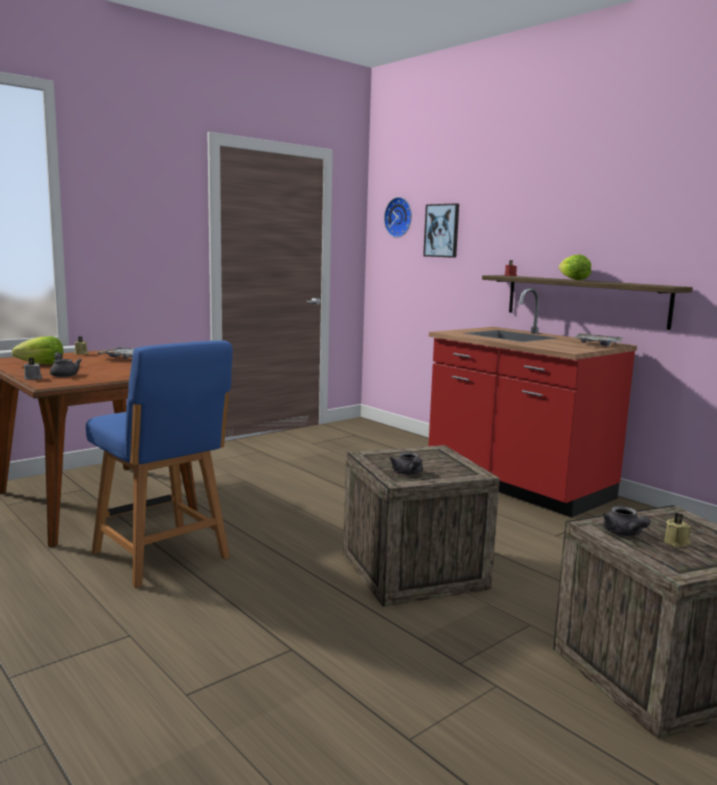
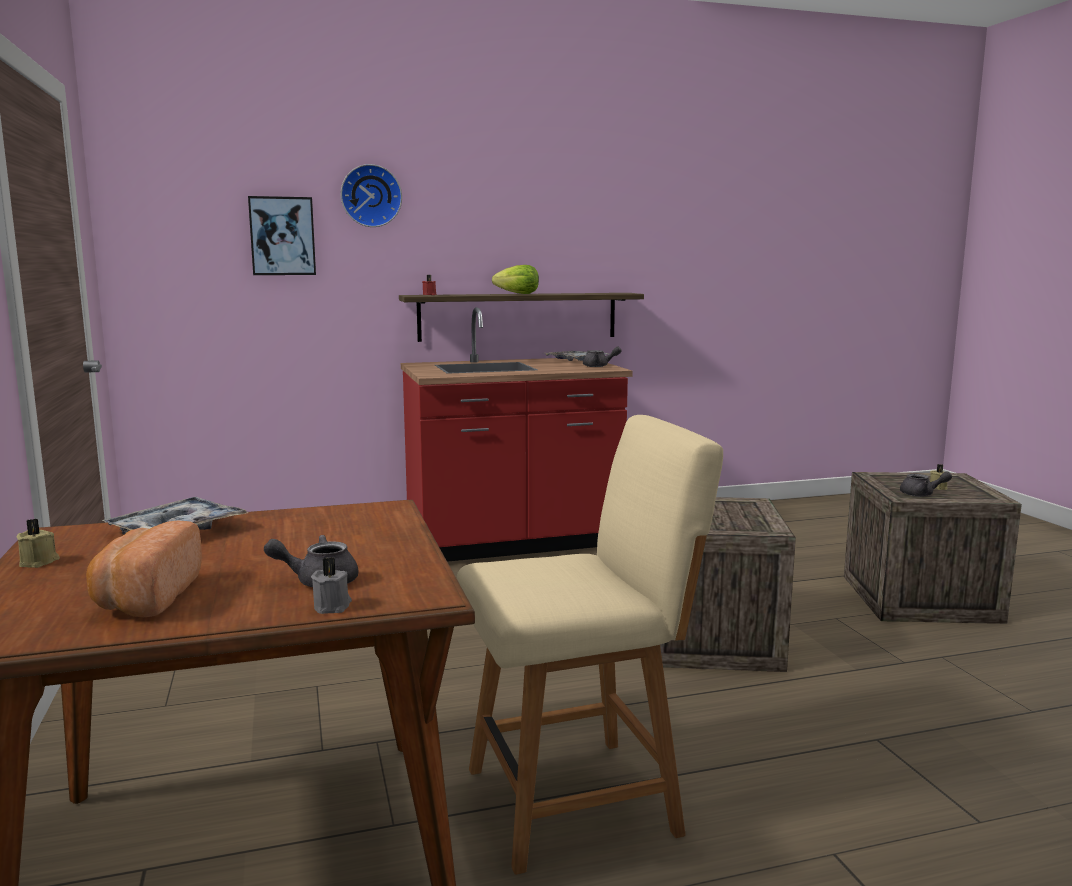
camera: 65 degrees left, 0 degrees up
lettuce [12,336,63,364] -> bread [86,521,202,617]
blue chair [86,340,233,588] -> beige chair [457,415,723,875]
wall clock [384,197,412,238] -> wall clock moved to [341,164,402,227]
grey teapot [389,452,423,475] -> grey teapot moved to [583,347,621,367]

